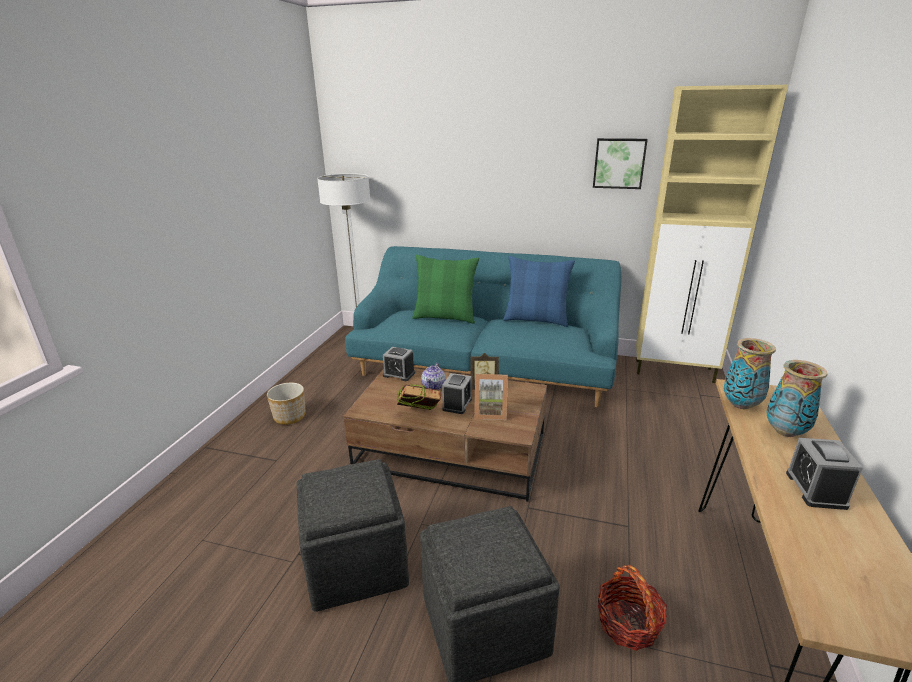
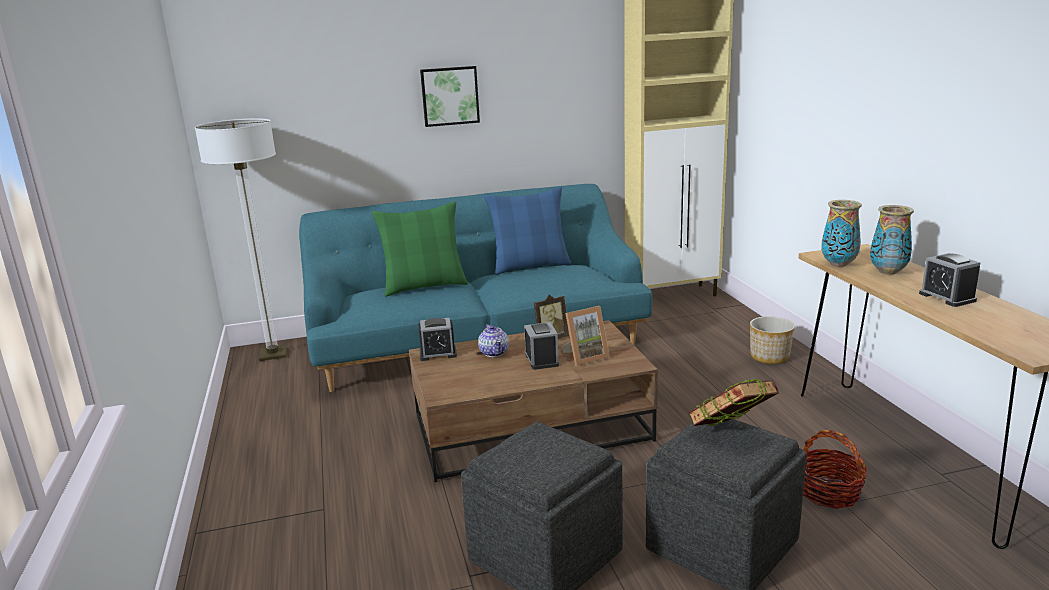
camera: 30 degrees left, 5 degrees down
planter [267,383,306,425] -> planter moved to [750,316,795,364]
book [397,384,442,410] -> book moved to [688,379,779,426]
picture [593,138,648,189] -> picture moved to [420,66,480,127]

